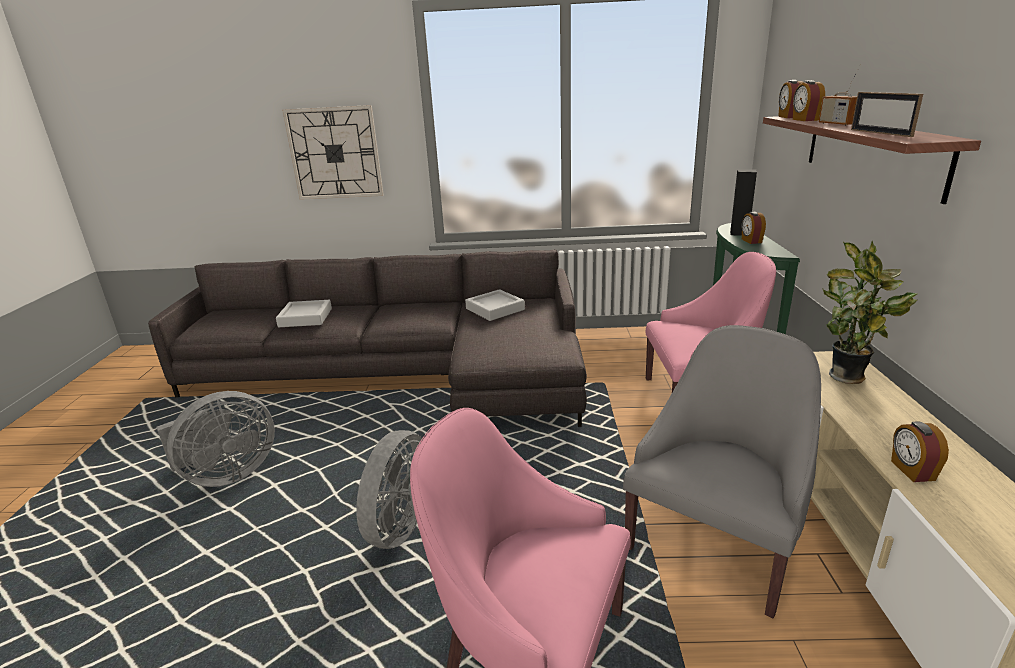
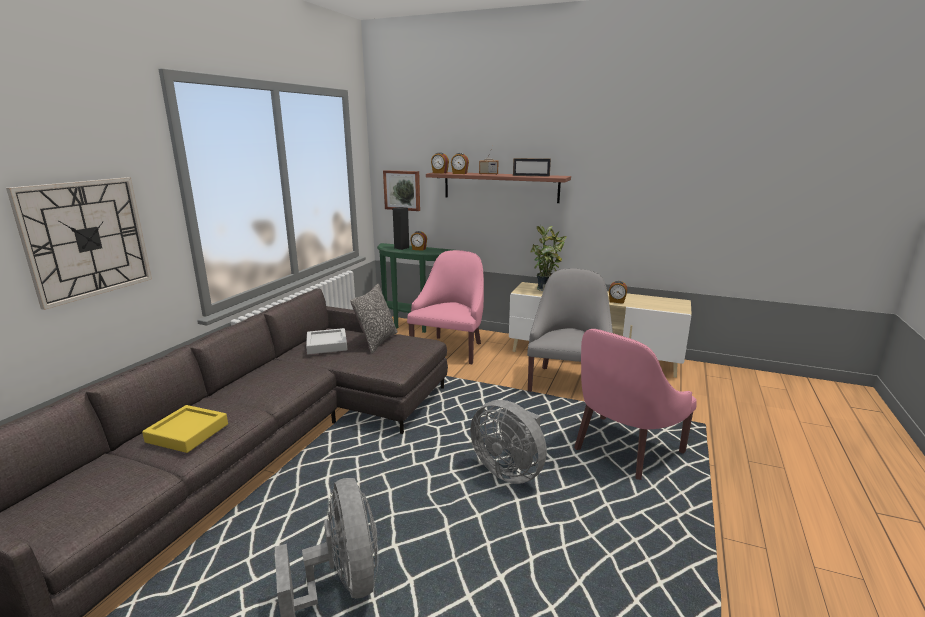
camera: 70 degrees left, 5 degrees down
grey tray [276,300,332,327] -> yellow tray [142,405,228,453]
grey armchair [623,325,821,618] -> grey armchair turned 45 degrees clockwise [527,269,613,392]
none -> pillow [350,284,397,354]
none -> picture [383,170,420,211]

